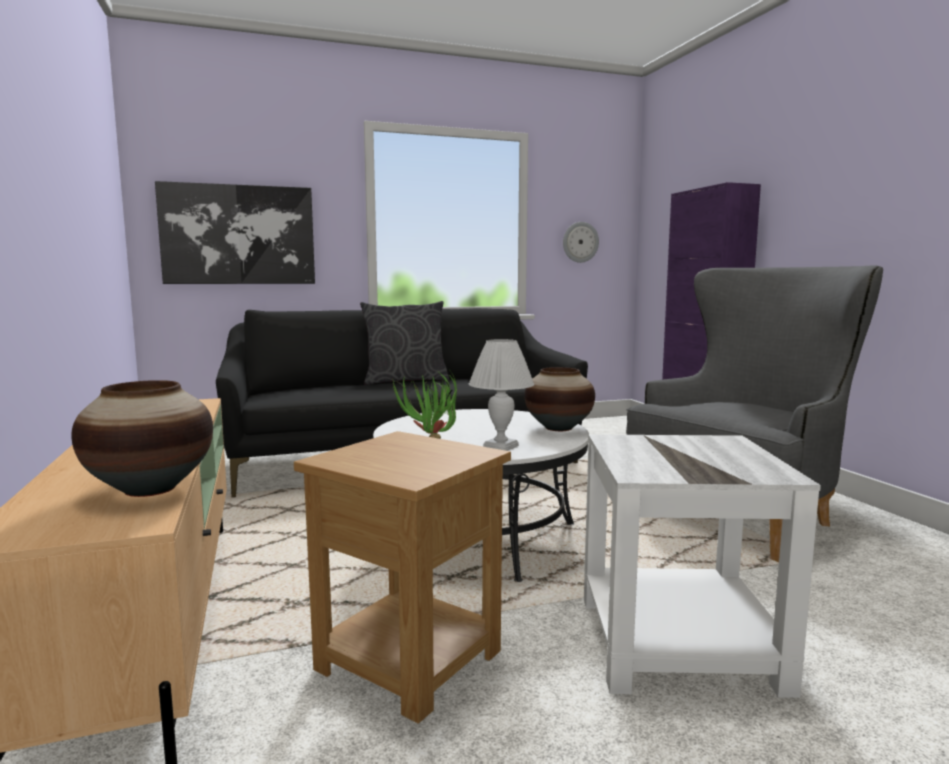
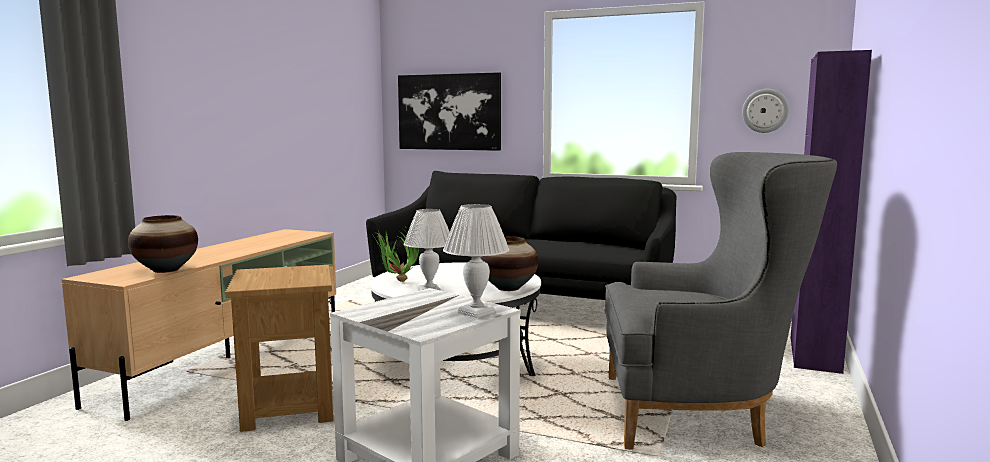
camera: 40 degrees right, 0 degrees up
grey pillow [360,301,450,385] -> none
none -> white table lamp [443,204,509,318]

